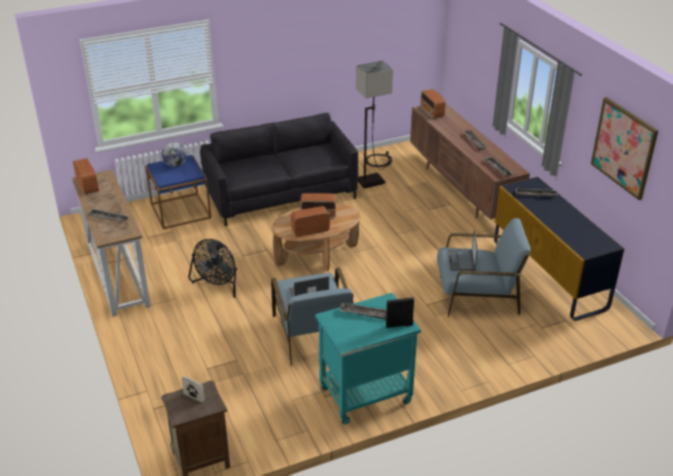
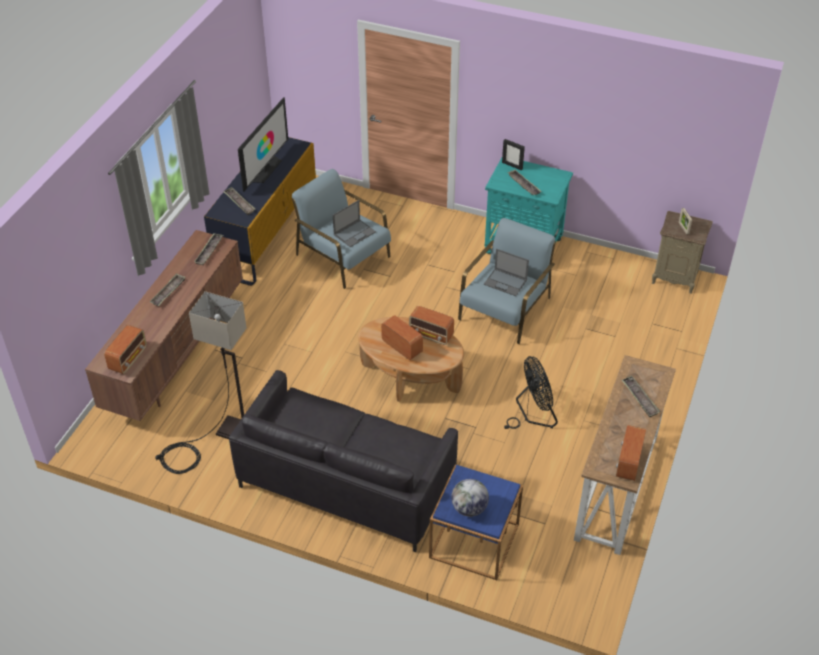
camera: 135 degrees left, 10 degrees up
picture [591,97,658,200] -> none
none -> television [238,97,288,192]

